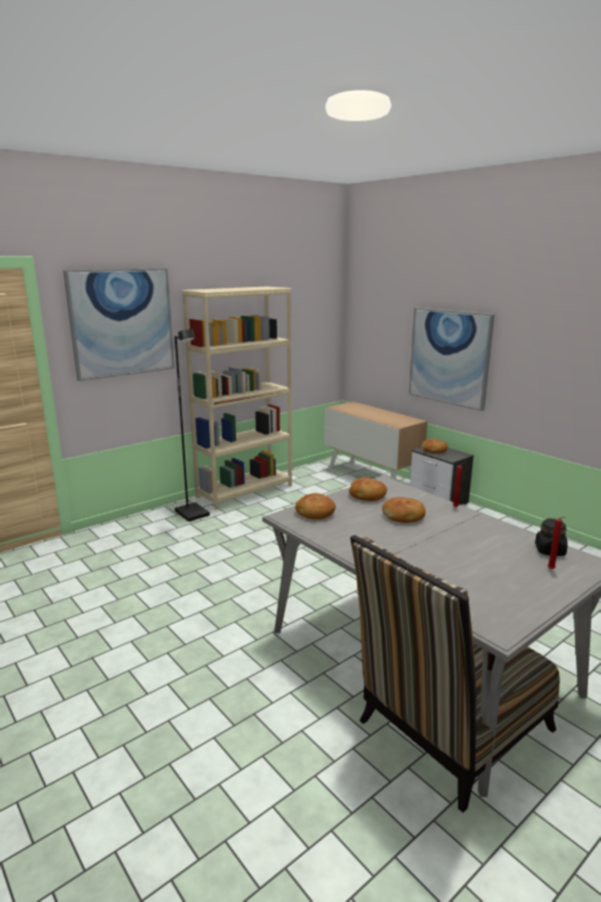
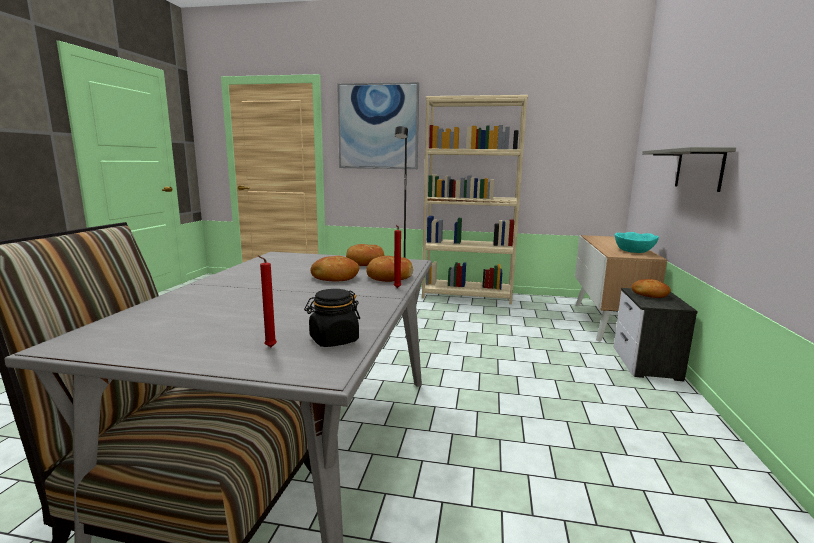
camera: 50 degrees right, 5 degrees down
bread [295,493,336,519] -> bread moved to [366,256,413,282]
picture [409,308,495,411] -> grey shelf [642,147,736,192]
none -> turquoise bowl [615,232,659,253]

